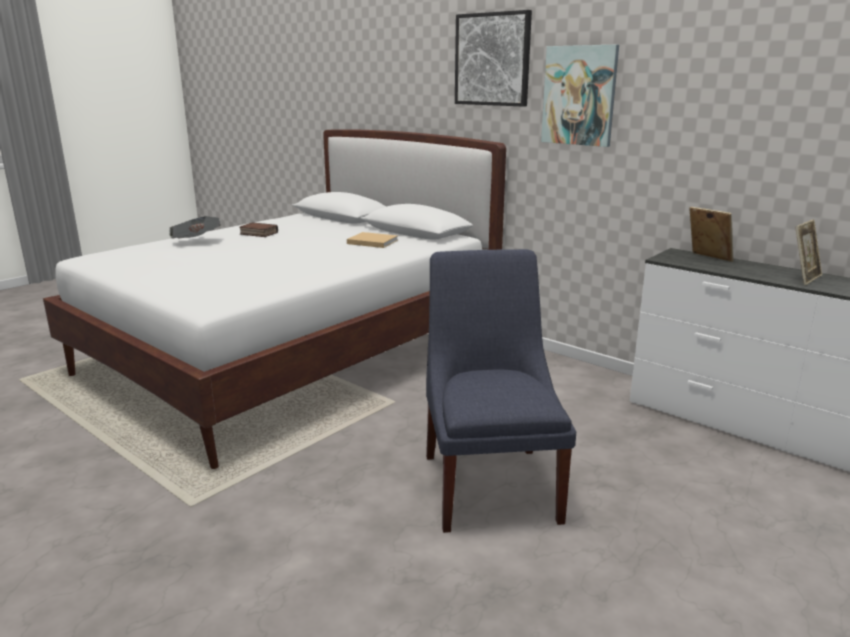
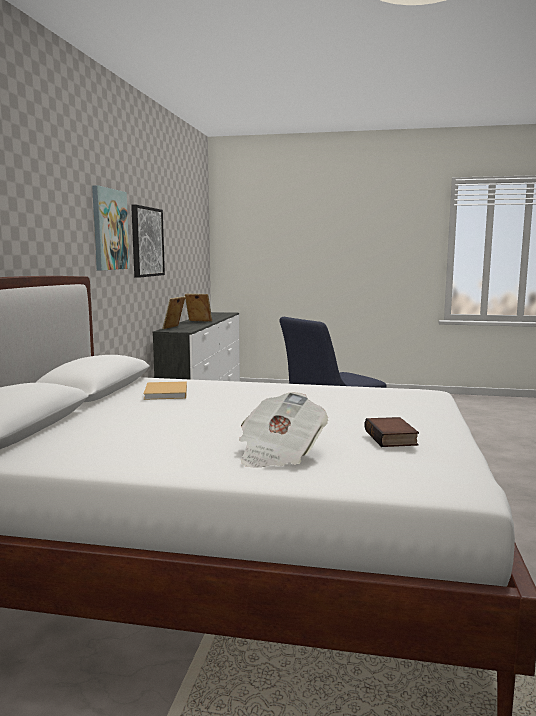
camera: 120 degrees left, 10 degrees down
book [239,222,278,237] -> book moved to [364,417,419,447]
picture [455,10,532,107] -> picture moved to [131,205,165,278]

